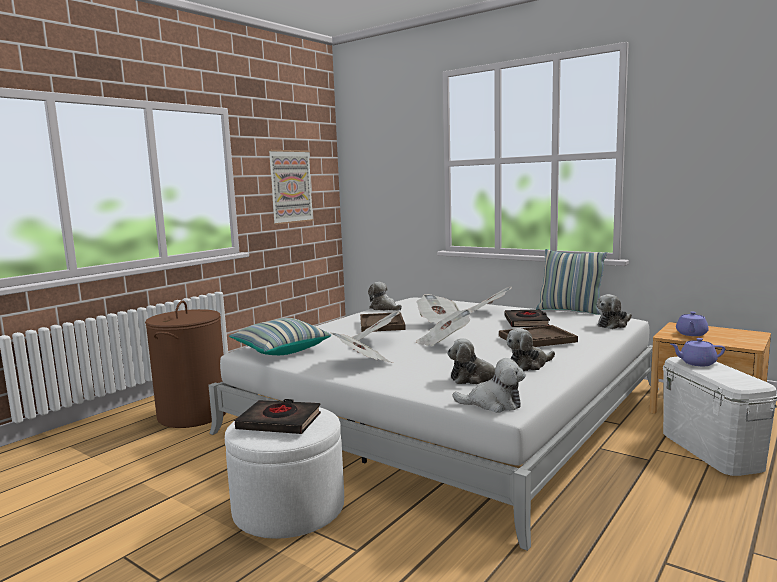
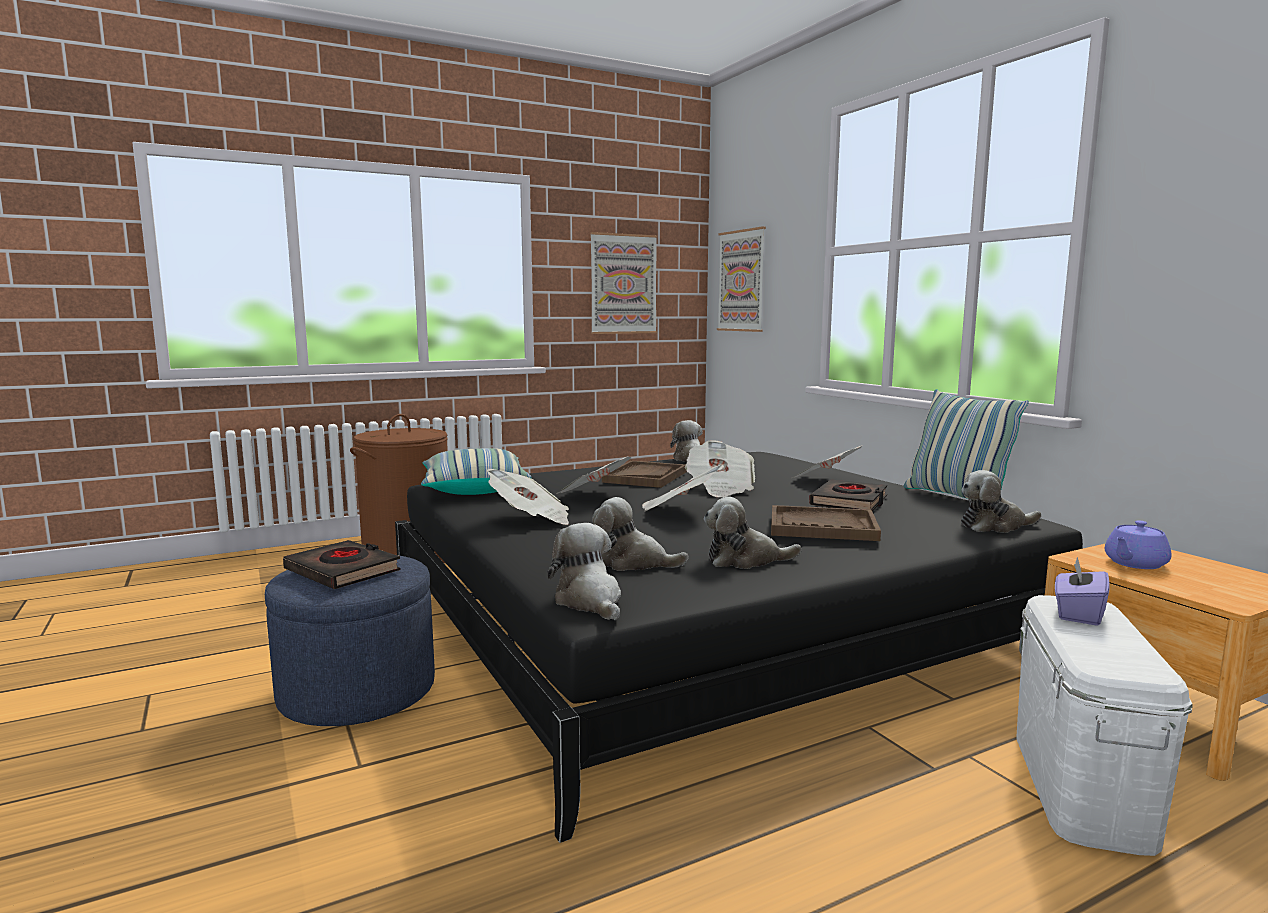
camera: 25 degrees right, 0 degrees up
white bed [208,298,659,551] -> black bed [395,452,1083,843]
white ottoman [225,407,344,539] -> blue ottoman [265,555,435,726]
plush toy [452,358,526,413] -> plush toy turned 150 degrees counterclockwise [547,523,621,620]
purple teapot [671,338,725,366] -> purple tissue box [1055,556,1109,626]
none -> picture [717,227,766,332]

